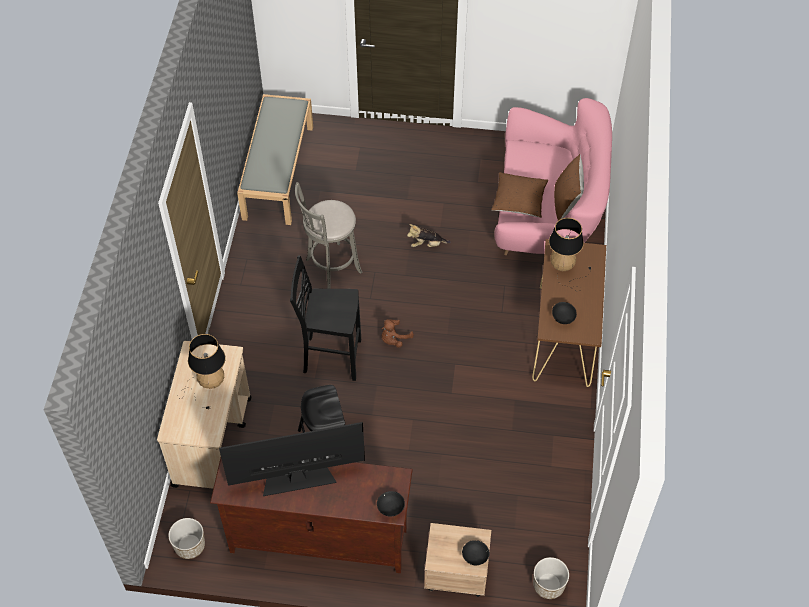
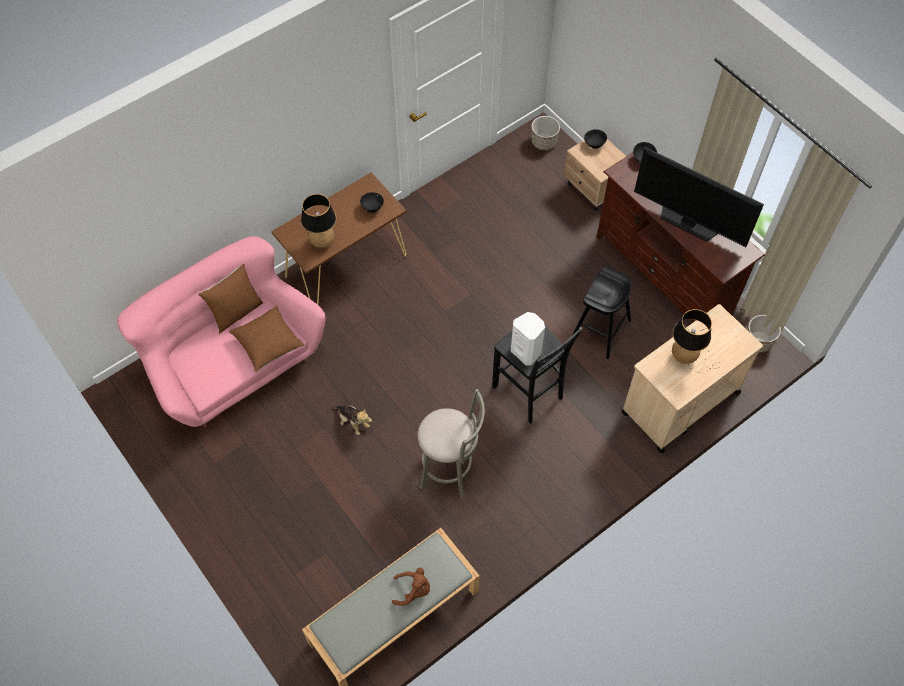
camera: 135 degrees left, 5 degrees up
brown plush toy [382,319,414,348] -> brown plush toy moved to [392,567,430,606]
none -> white speaker [511,312,545,366]

